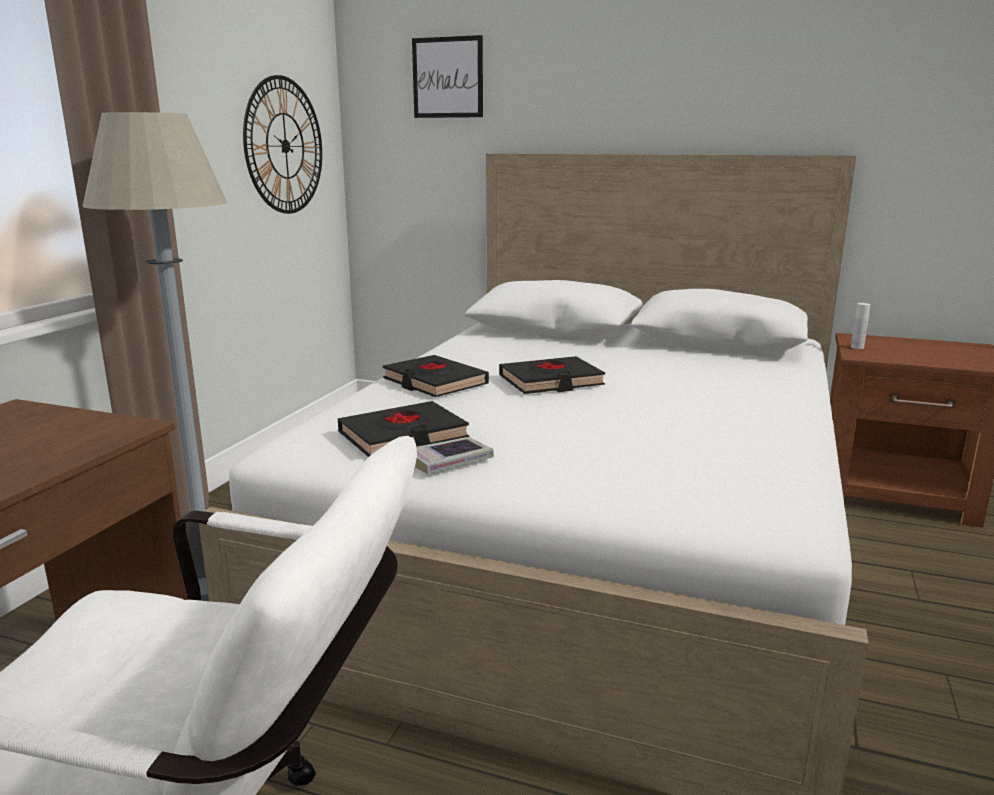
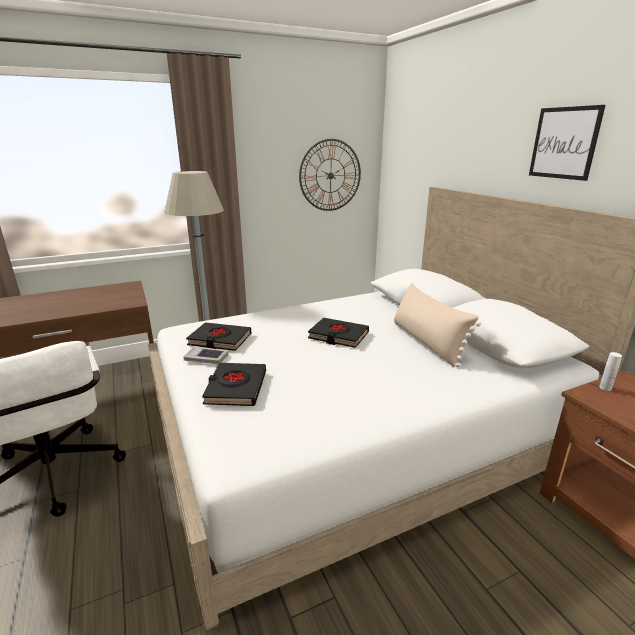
camera: 45 degrees right, 5 degrees up
black book [383,355,489,397] -> black book moved to [202,363,266,406]
picture [412,35,483,118] -> picture moved to [529,105,605,181]
none -> beige pillow [394,283,481,367]

